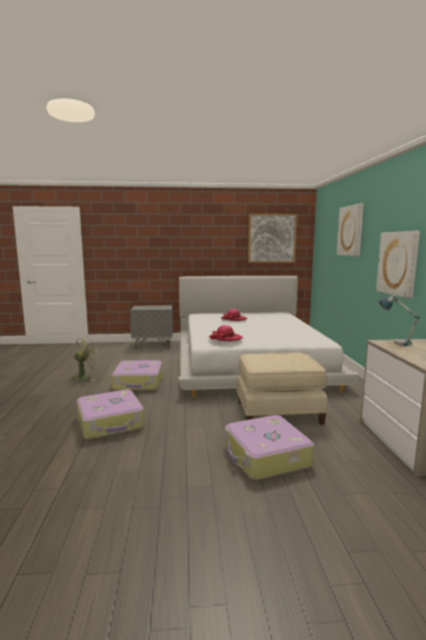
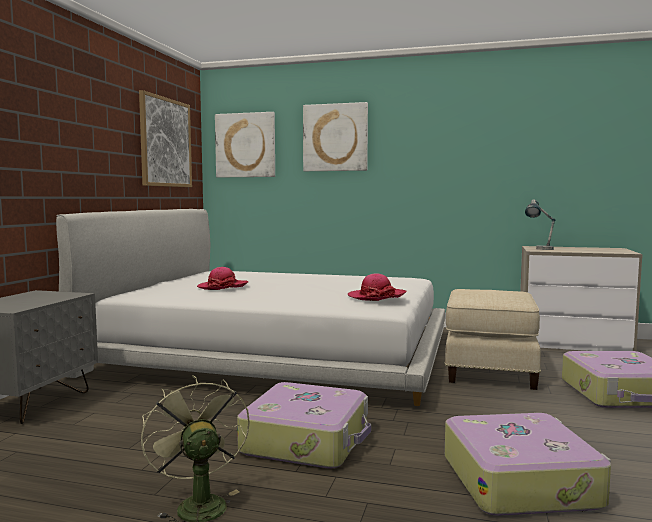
camera: 70 degrees left, 5 degrees down
picture [376,231,420,299] -> picture moved to [215,112,275,177]

